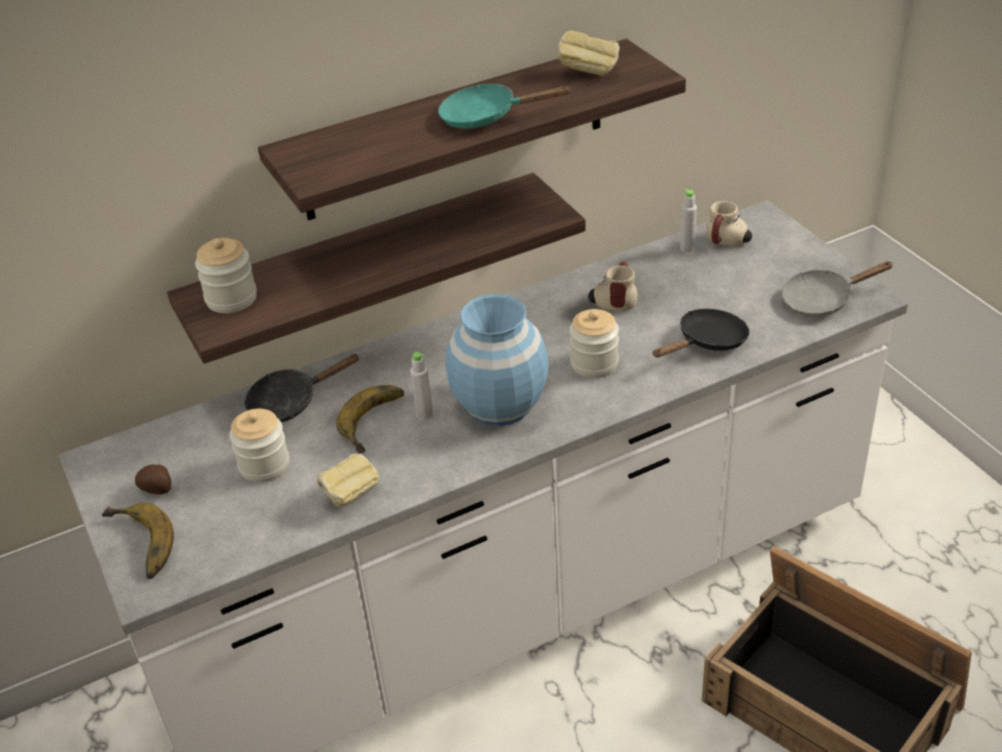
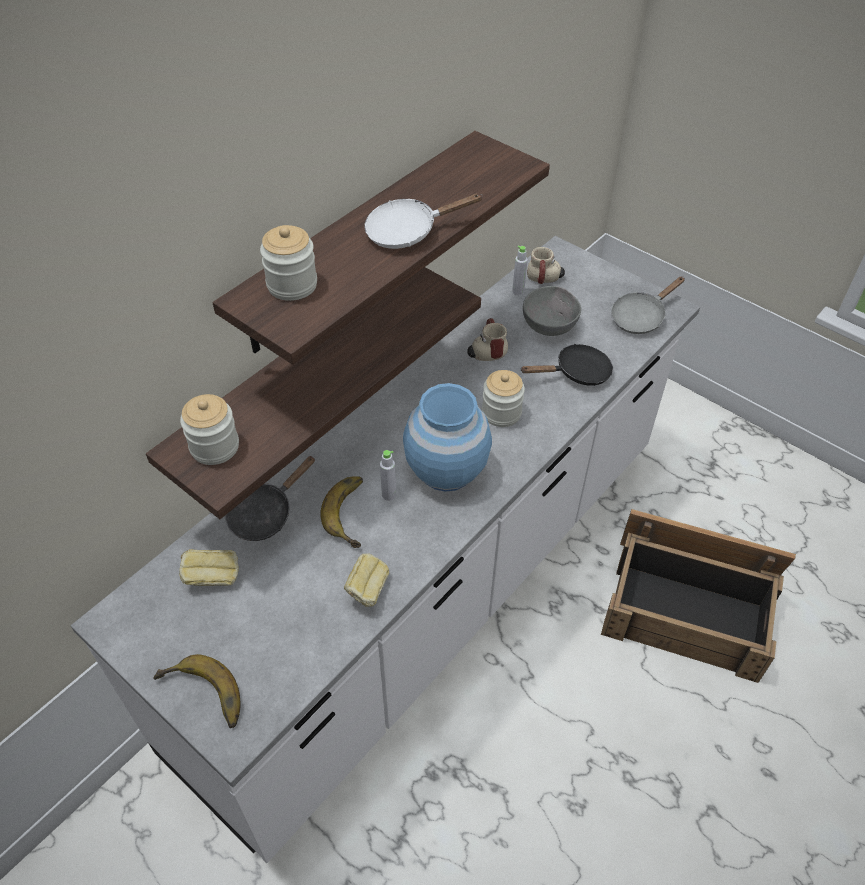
camera: 25 degrees left, 10 degrees up
potato [135,464,171,494] -> none
jar [229,409,289,482] -> jar moved to [260,225,317,301]
turquoise frying pan [438,84,572,129] -> white frying pan [364,193,483,249]
bread [557,30,620,76] -> bread moved to [179,549,239,586]
black frying pan [652,309,750,358] -> black frying pan turned 45 degrees clockwise [520,344,613,386]
none -> grey bowl [523,286,581,336]

